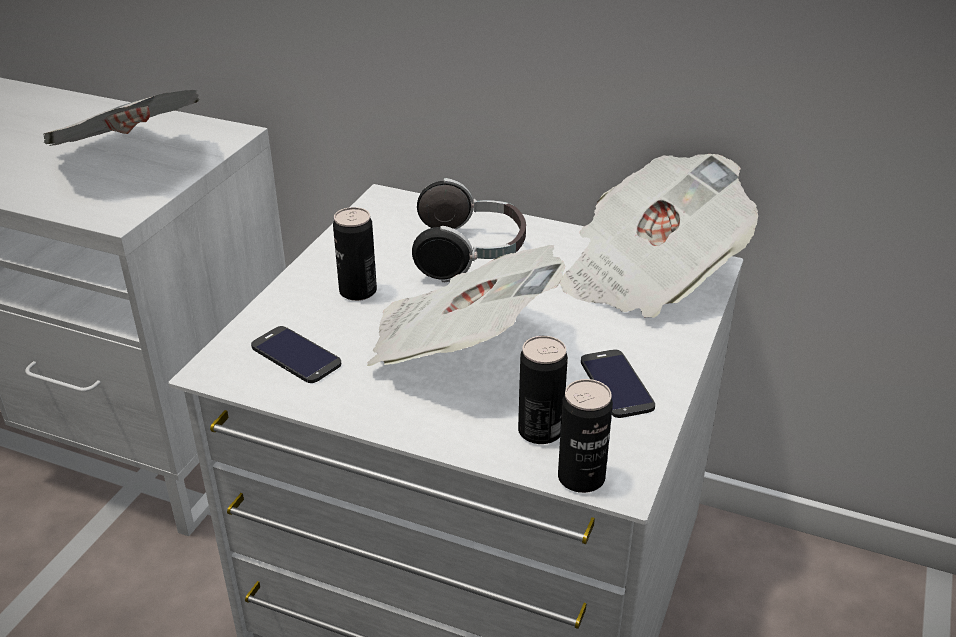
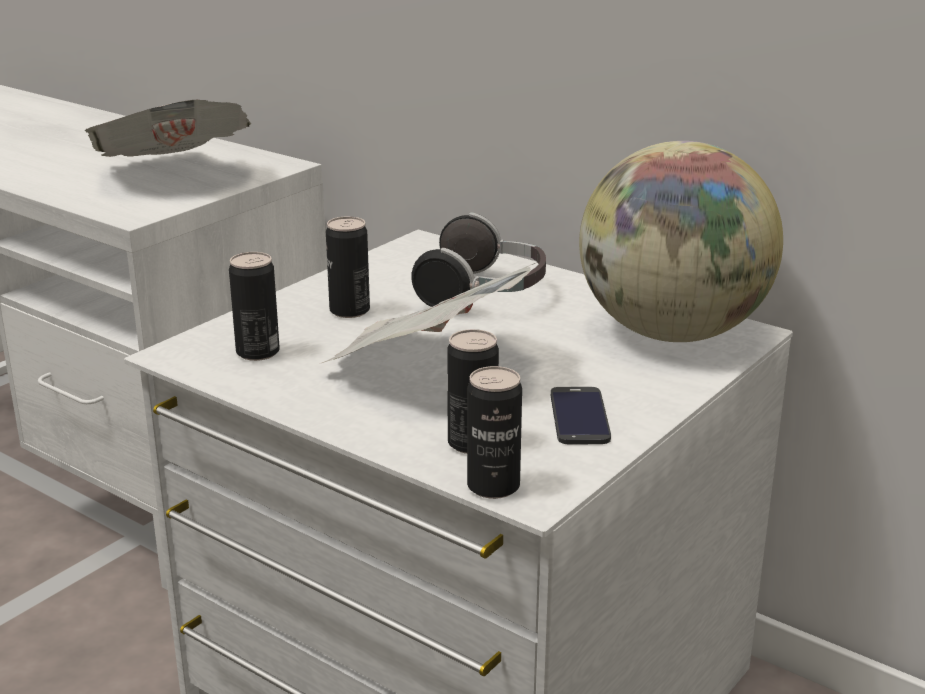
camera: 15 degrees right, 10 degrees down
phone [251,326,341,383] -> can [229,252,280,361]
newspaper [560,154,758,318] -> globe [579,141,783,342]

